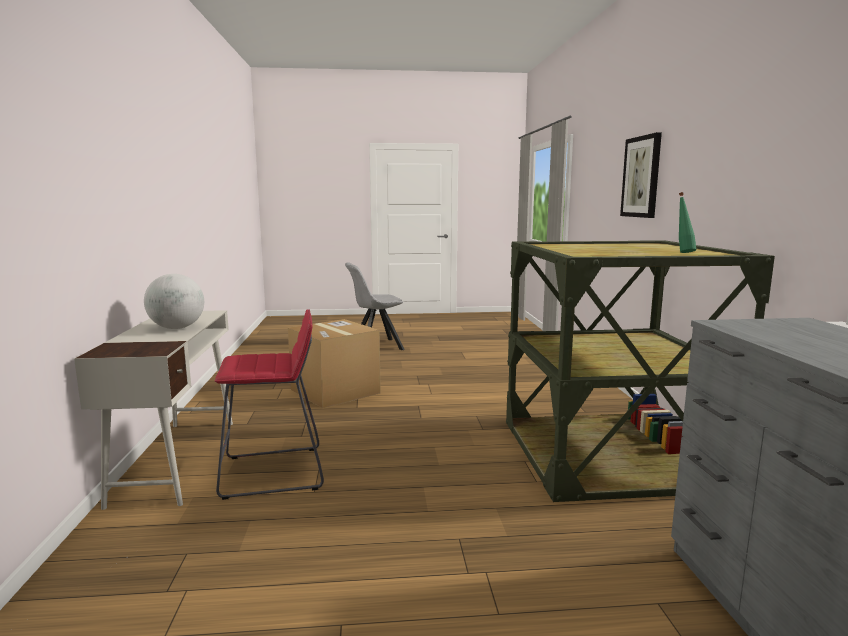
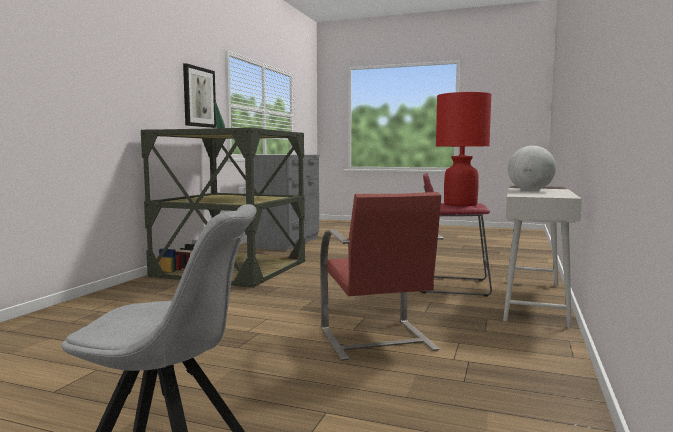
camera: 155 degrees left, 5 degrees down
cardboard box [288,319,381,408] -> red chair [320,192,444,360]
picture [620,132,662,218] -> picture moved to [183,63,216,128]
none -> red table lamp [436,92,492,206]

